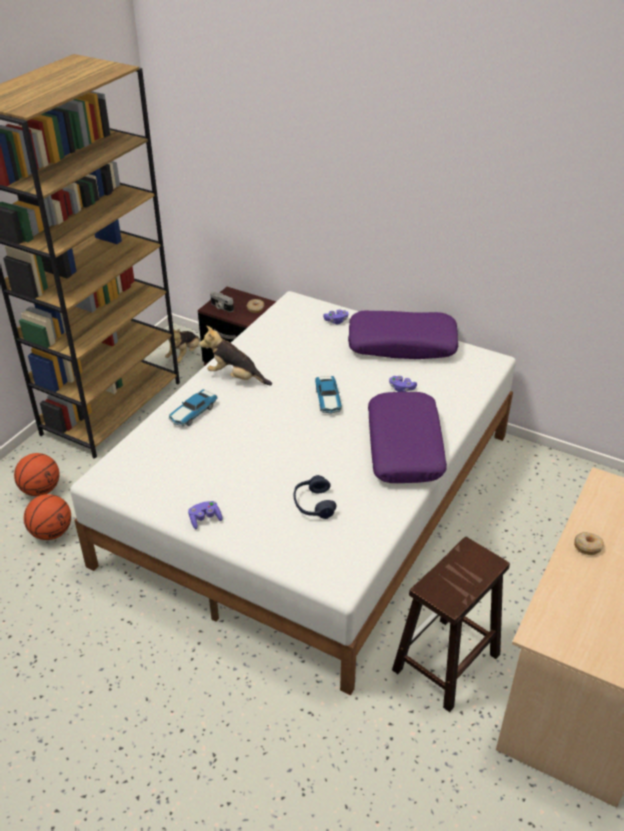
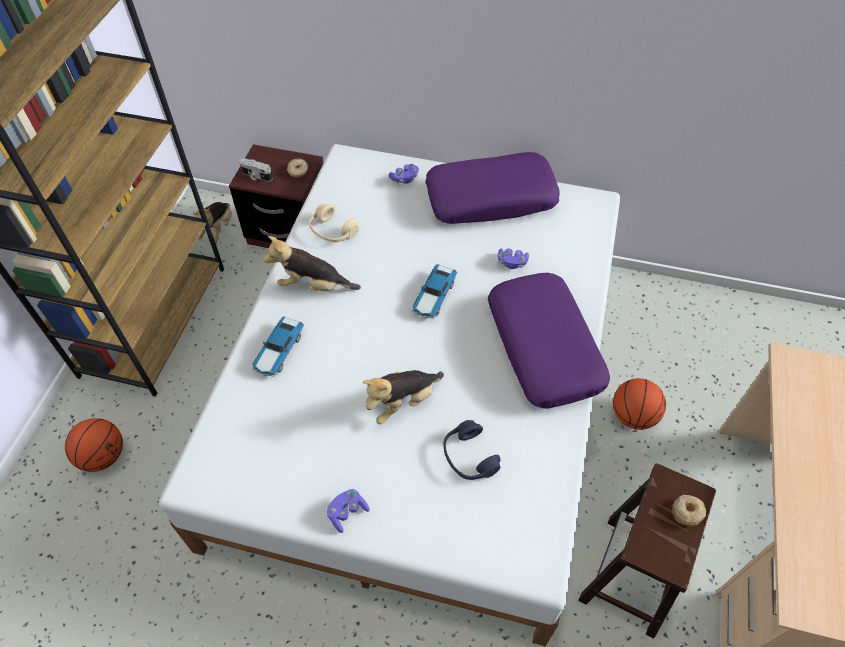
camera: 15 degrees left, 15 degrees up
basketball [24,494,71,540] -> basketball moved to [613,378,666,430]
toy car [315,376,342,414] -> toy car turned 45 degrees clockwise [412,264,457,319]
donut [574,532,604,555] -> donut moved to [672,495,706,526]
none -> beige headphones [309,204,359,242]
none -> plush toy [363,370,444,424]

